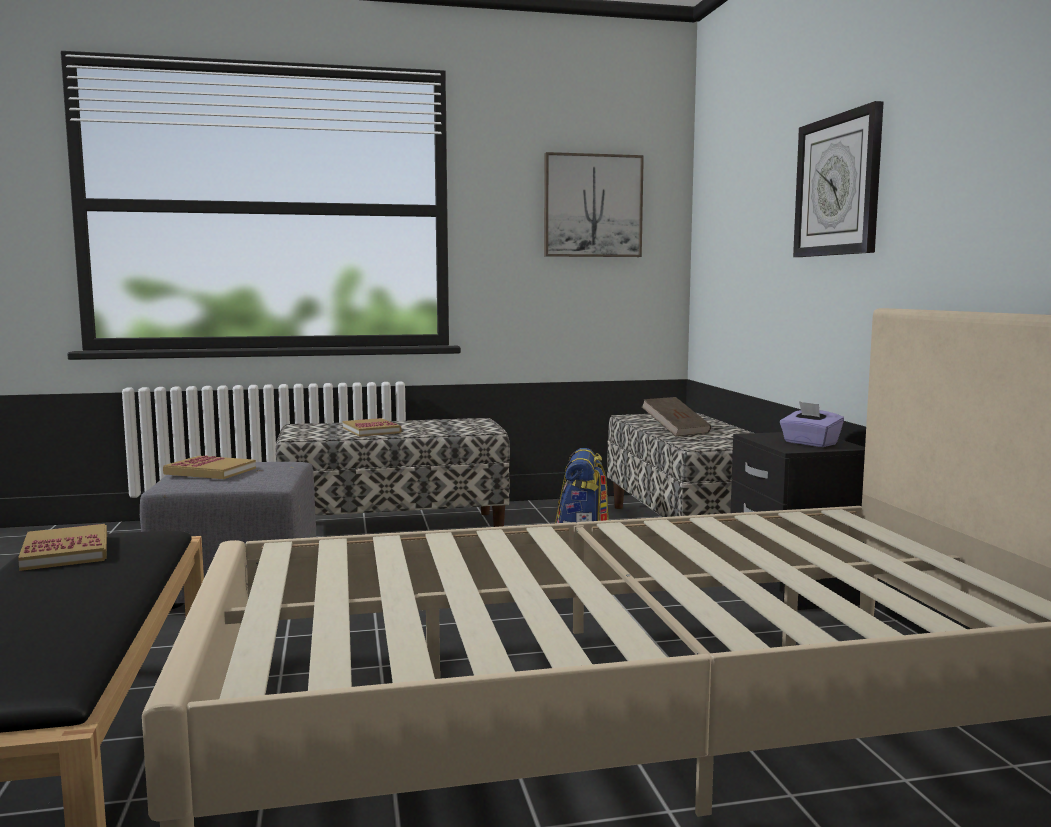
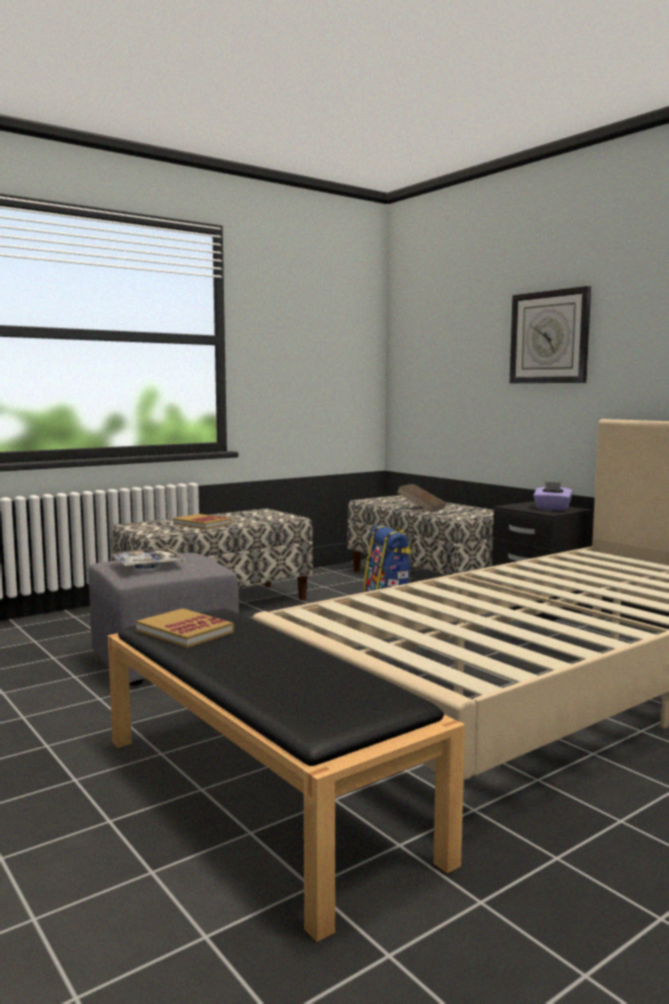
camera: 25 degrees left, 0 degrees up
book [163,456,256,479] -> tray [110,548,186,569]
picture [544,152,644,257] -> none

